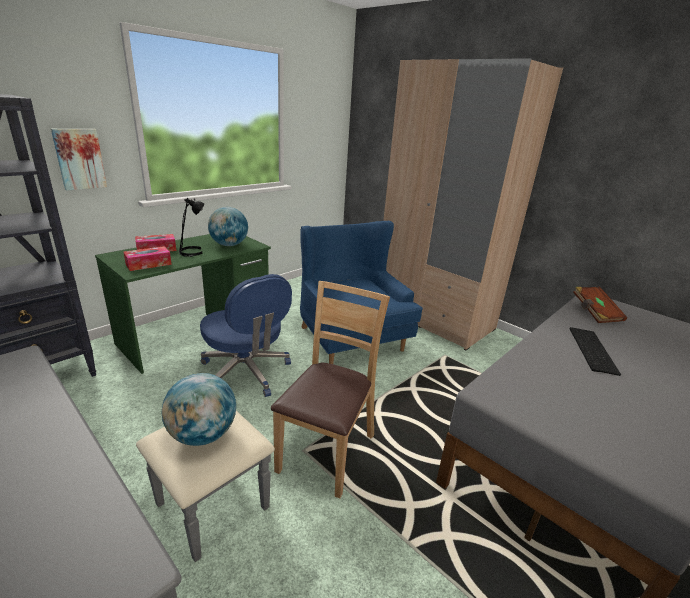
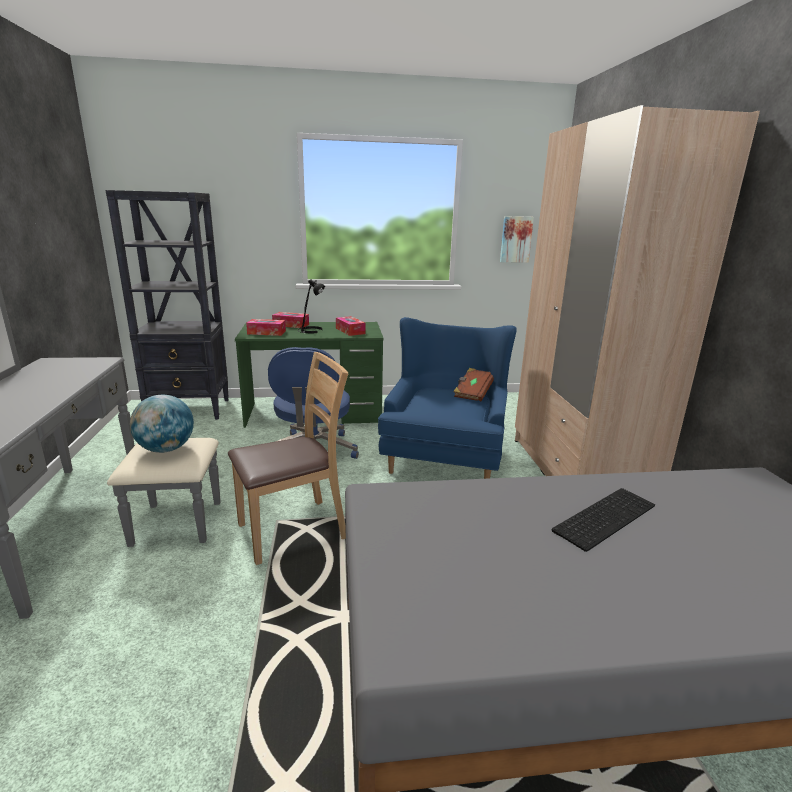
camera: 40 degrees right, 5 degrees down
picture [51,129,107,190] -> picture moved to [500,216,534,263]
globe [208,207,248,246] -> tissue box [336,316,366,336]
brown book [573,287,627,323] -> brown book moved to [453,368,494,401]

